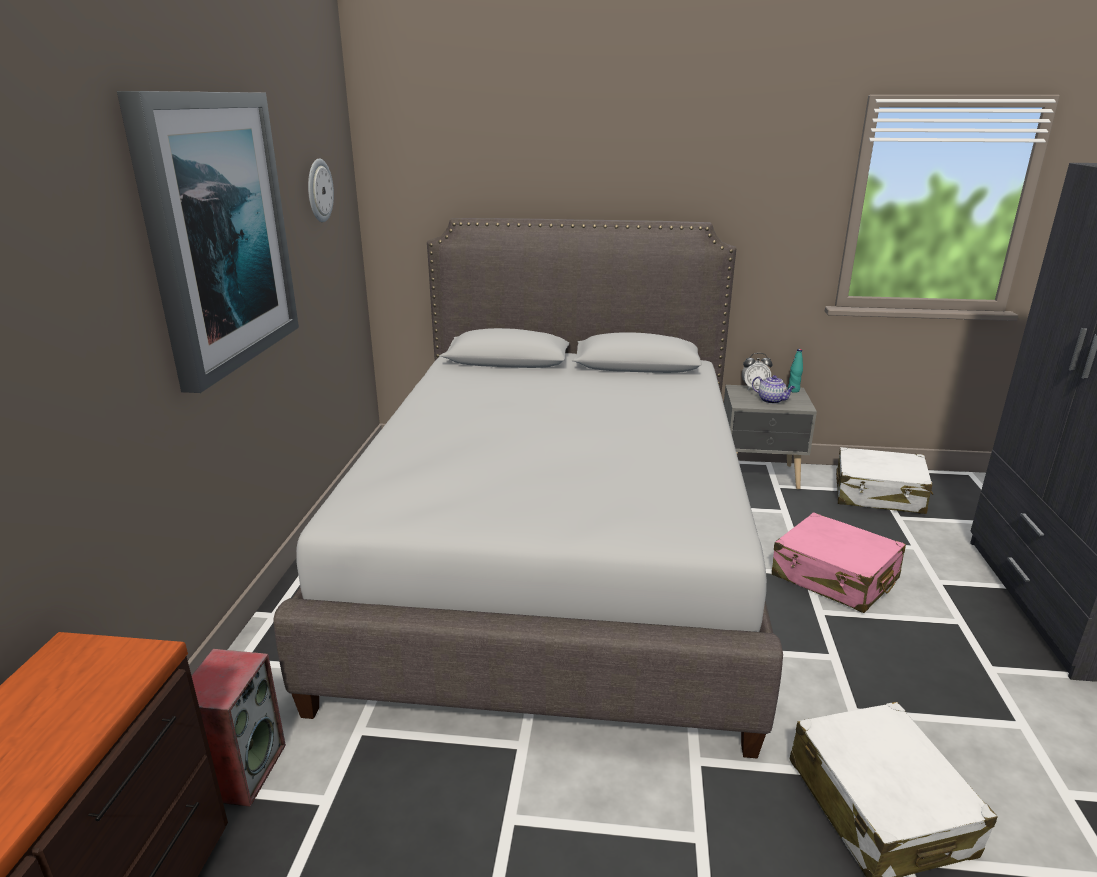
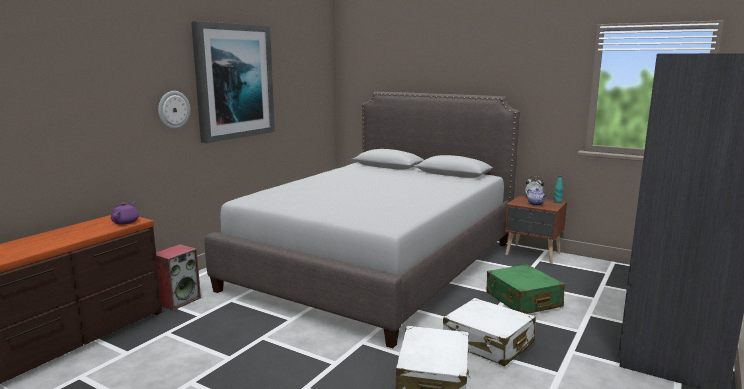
camera: 25 degrees right, 10 degrees down
wall clock [308,159,334,222] -> wall clock moved to [158,91,190,129]
grey nightstand [724,385,817,489] -> brown nightstand [505,196,567,264]
pink suitcase [772,512,906,613] -> green suitcase [487,264,565,314]
white suitcase [836,447,933,514] -> white suitcase moved to [443,298,536,366]
none -> purple teapot [111,201,139,225]

